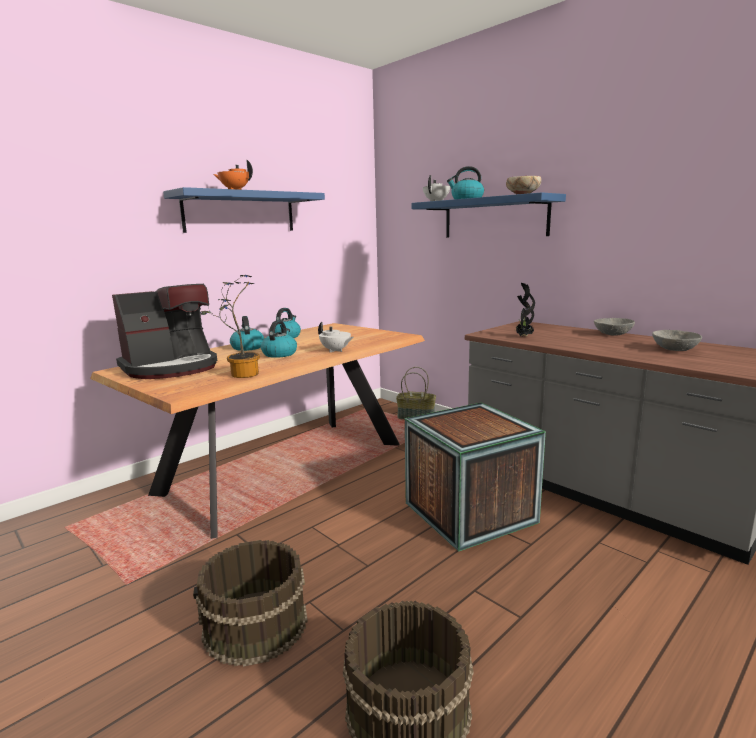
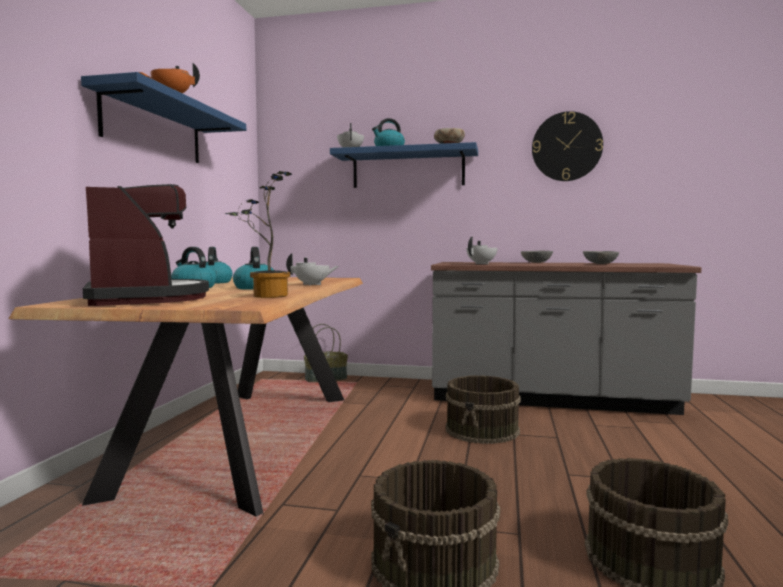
camera: 35 degrees left, 10 degrees down
coffee machine [112,284,217,379] -> coffee machine turned 45 degrees counterclockwise [83,184,209,306]
crate [405,403,546,552] -> brown bucket [445,375,521,444]
potted plant [516,283,535,336] -> white teapot [466,237,498,264]
none -> wall clock [532,111,603,181]

